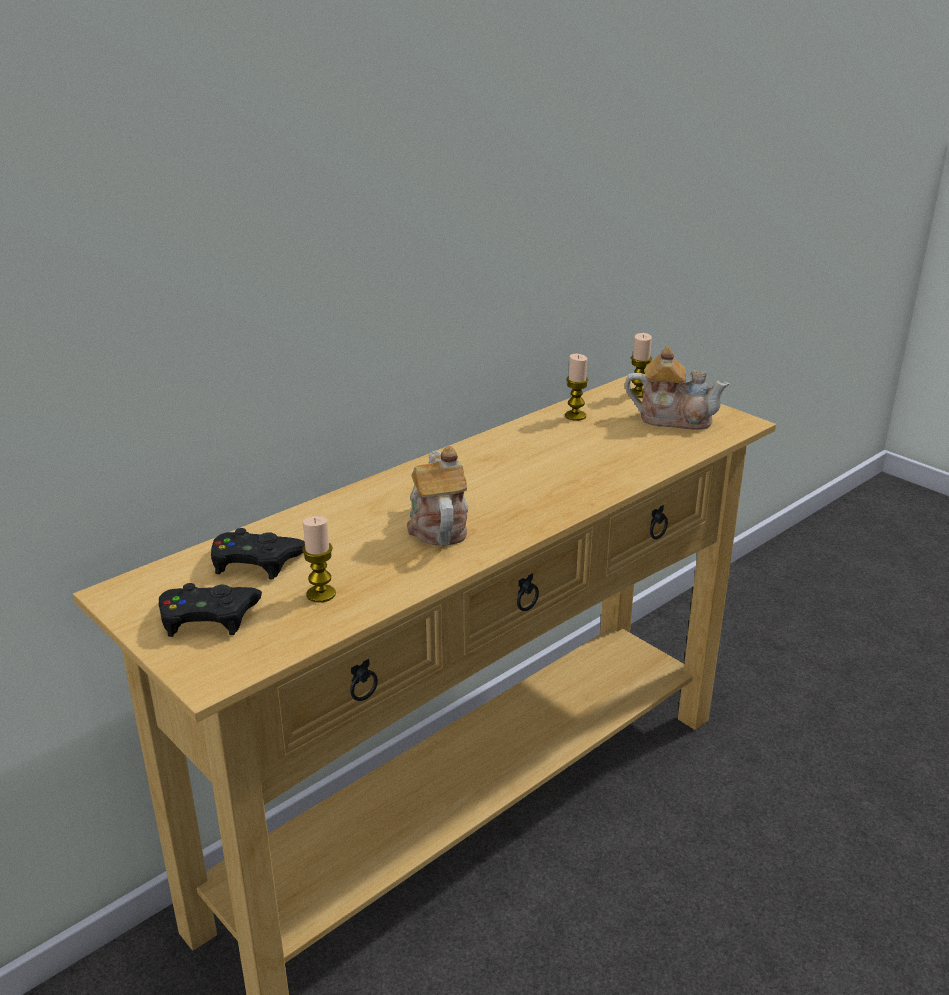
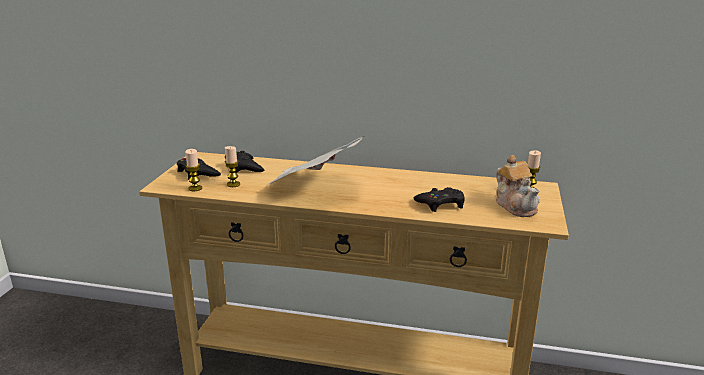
camera: 55 degrees right, 5 degrees down
teapot [407,446,468,546] -> newspaper [267,136,364,185]
candle [565,354,588,421] -> candle moved to [185,149,202,191]
none -> black game controller [414,187,465,212]

